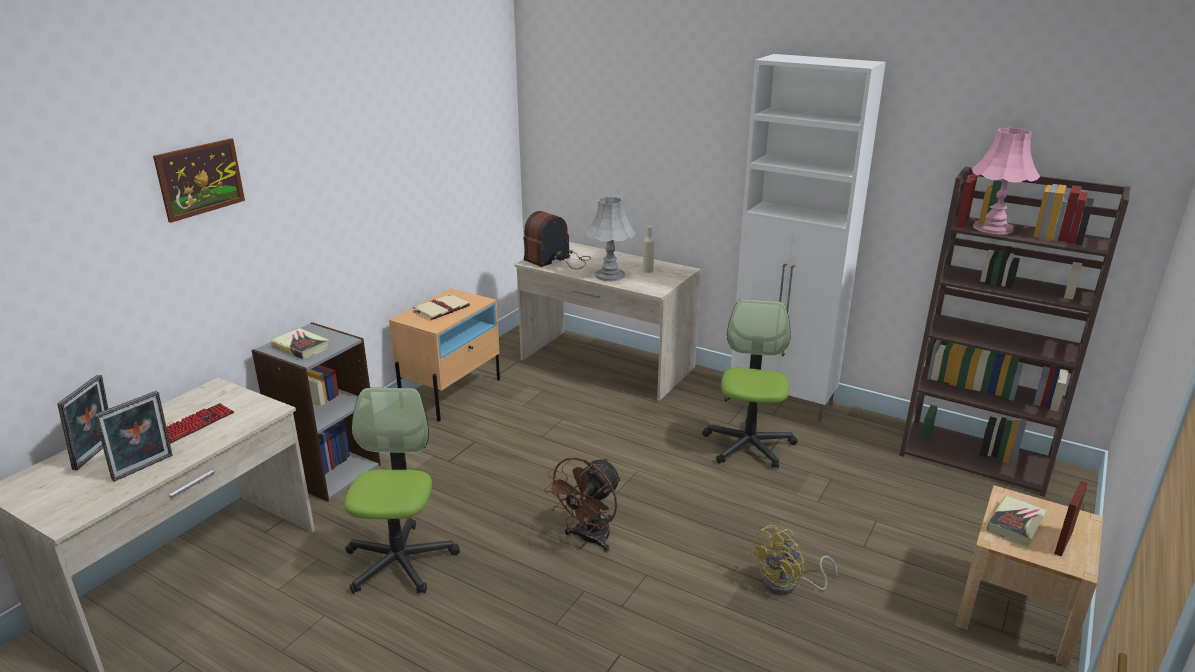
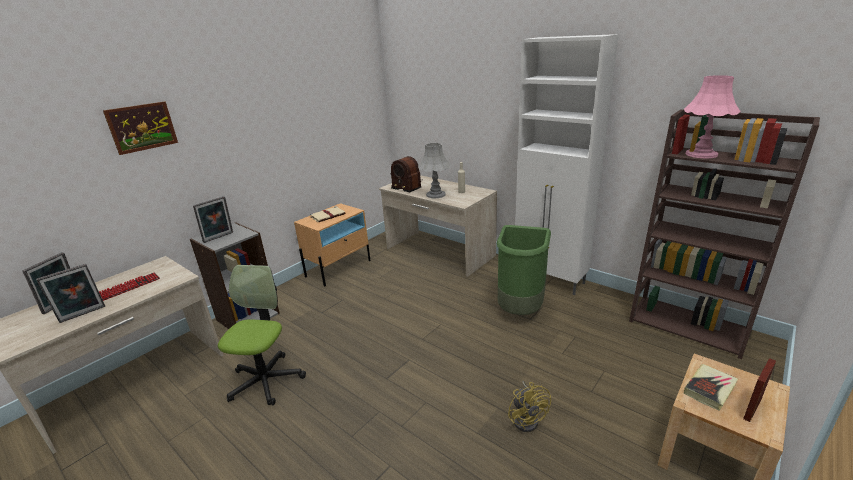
camera: 10 degrees right, 0 degrees up
book [271,328,329,360] -> picture frame [193,196,233,243]
radio [523,211,591,269] -> radio turned 105 degrees counterclockwise [391,156,423,192]
brown fan [544,457,621,553] -> none
office chair [702,299,798,468] -> green trash can [497,225,551,315]
yellow fan [749,525,838,595] -> yellow fan turned 75 degrees counterclockwise [508,381,551,432]

